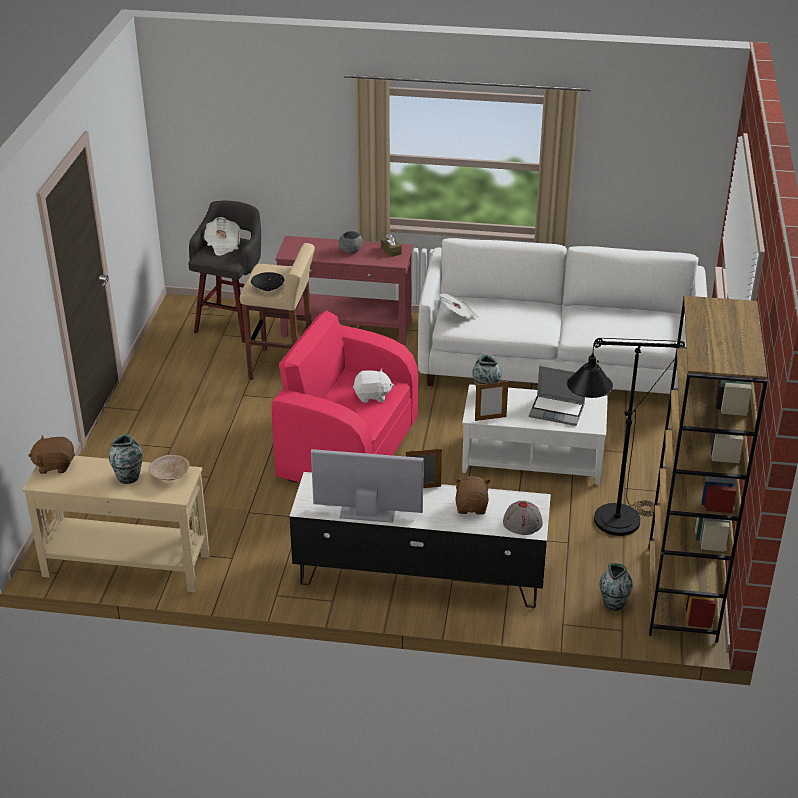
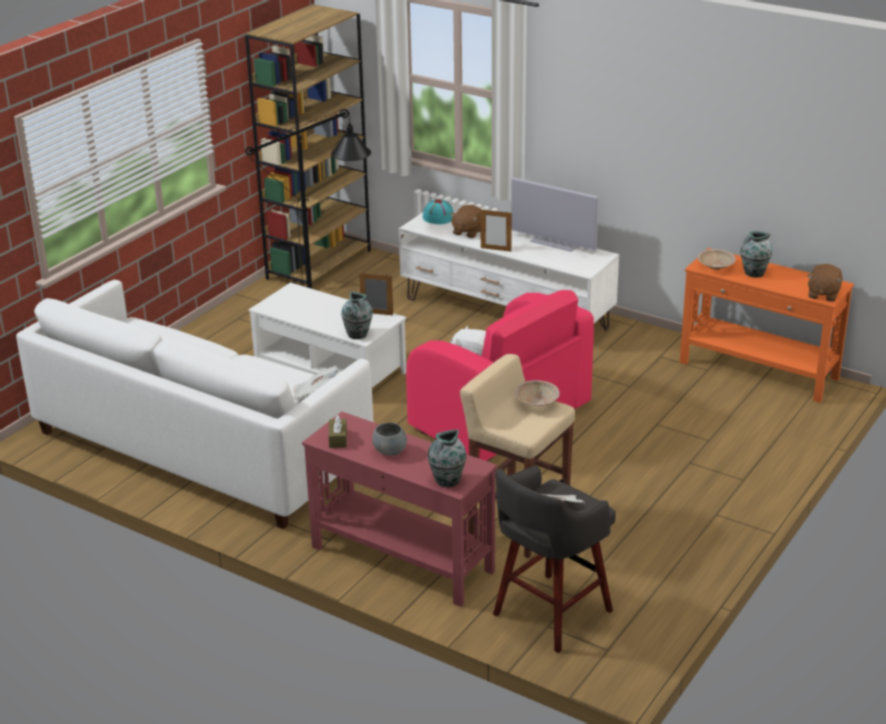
camera: 155 degrees left, 5 degrees down
beige console table [22,456,210,592] -> orange console table [680,248,854,403]
brown plush toy [28,435,75,474] -> brown plush toy turned 90 degrees clockwise [807,264,843,302]
black bowl [251,272,284,291] -> beige bowl [515,380,560,406]
grey hat [503,501,543,535] -> turquoise hat [423,199,454,224]
laptop [529,366,585,426] -> none
vase [599,563,633,611] -> vase moved to [428,429,467,487]

